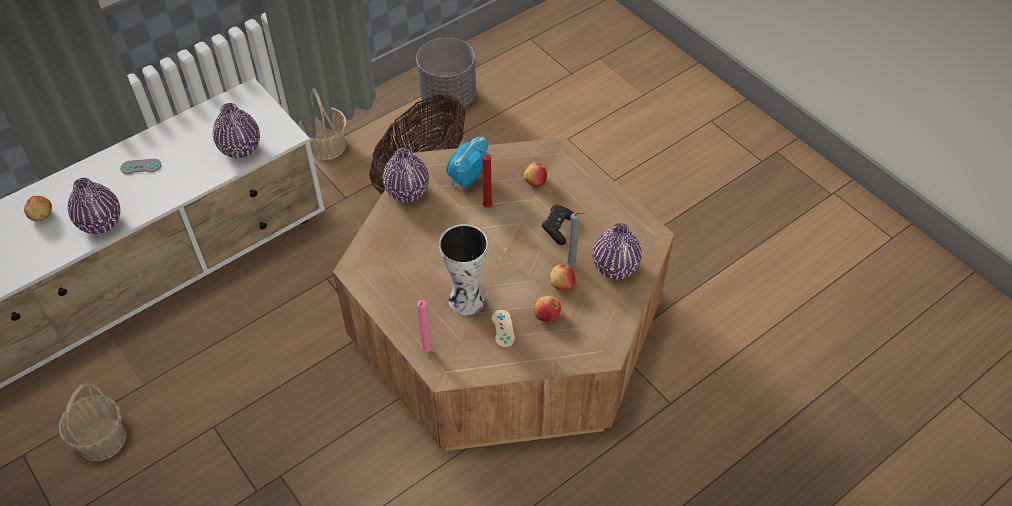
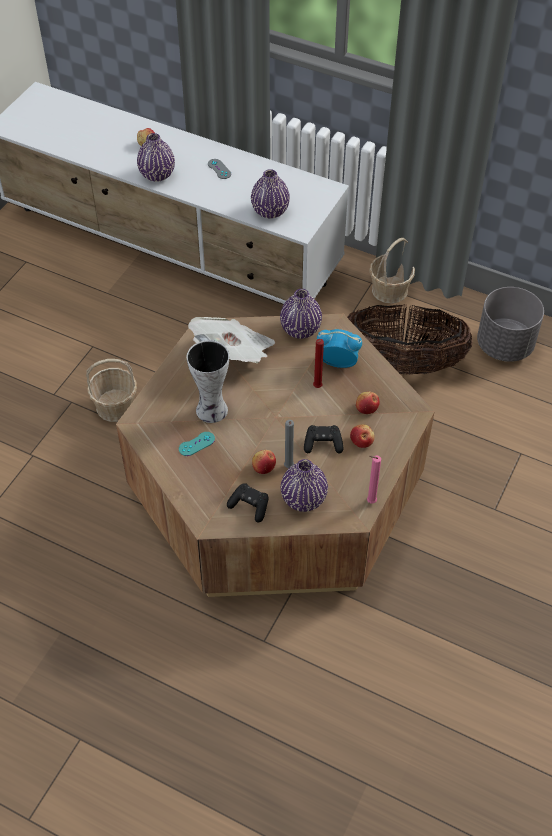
camera: 65 degrees right, 0 degrees up
basket [58,382,126,461] -> basket moved to [86,359,137,422]
pink candle [417,300,432,352] -> pink candle moved to [367,456,381,503]
beige game controller [492,310,515,347] -> turquoise game controller [179,432,215,456]
apple [534,296,561,322] -> apple moved to [350,425,375,448]
none -> newspaper [188,317,275,363]
none -> black game controller [227,483,269,523]

